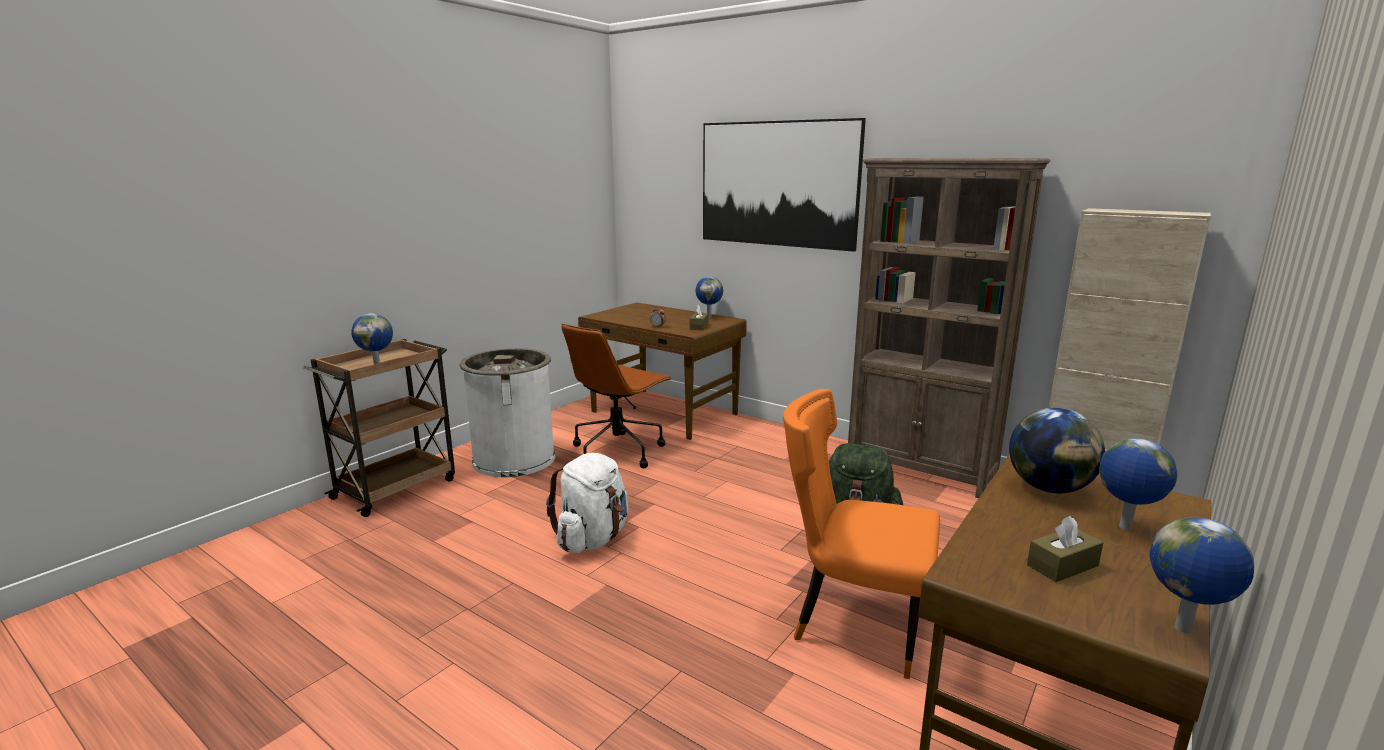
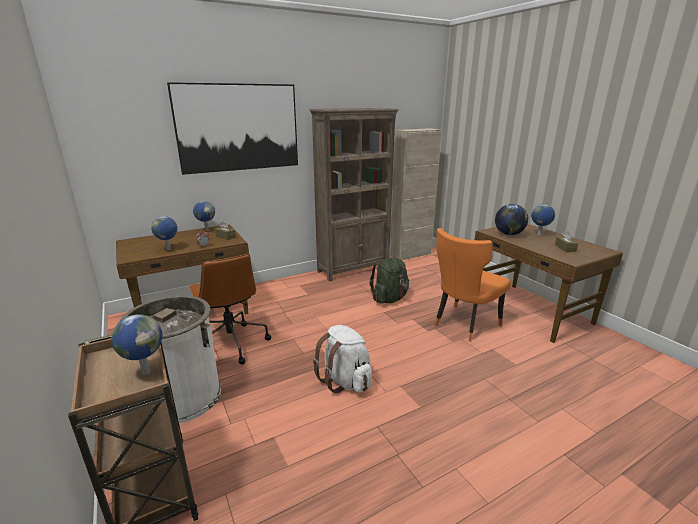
camera: 65 degrees left, 5 degrees up
globe [1150,517,1254,633] -> globe moved to [151,216,177,250]

